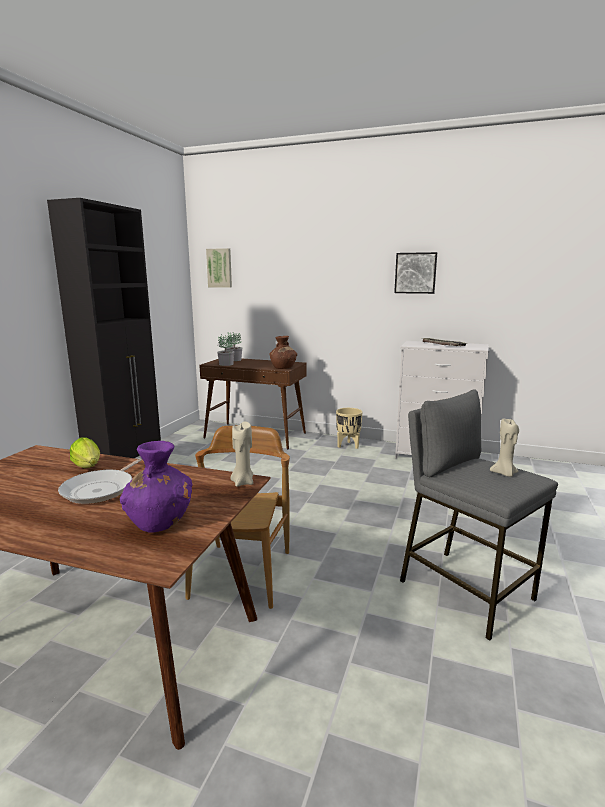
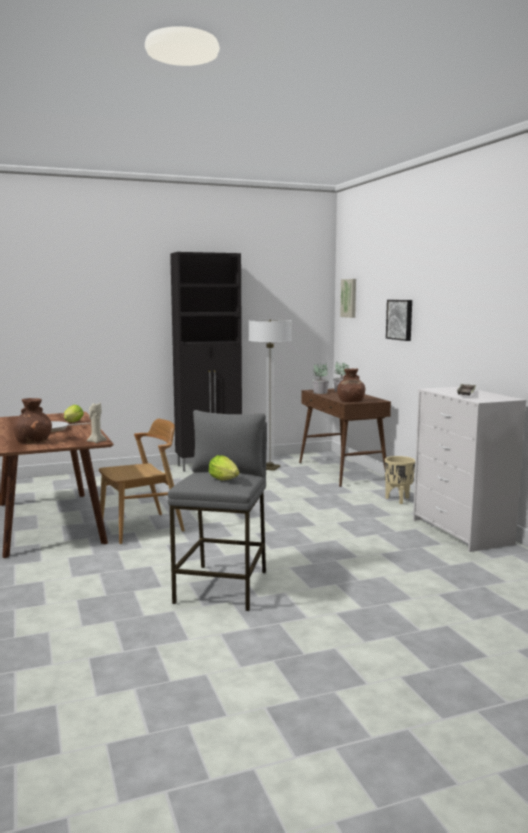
camera: 50 degrees right, 5 degrees down
purple vase [120,441,193,533] -> brown vase [13,398,52,443]
picture [394,252,437,294] -> picture moved to [386,300,412,341]
beige candle [490,419,519,477] -> lettuce [209,455,239,480]
none -> floor lamp [248,320,292,471]

